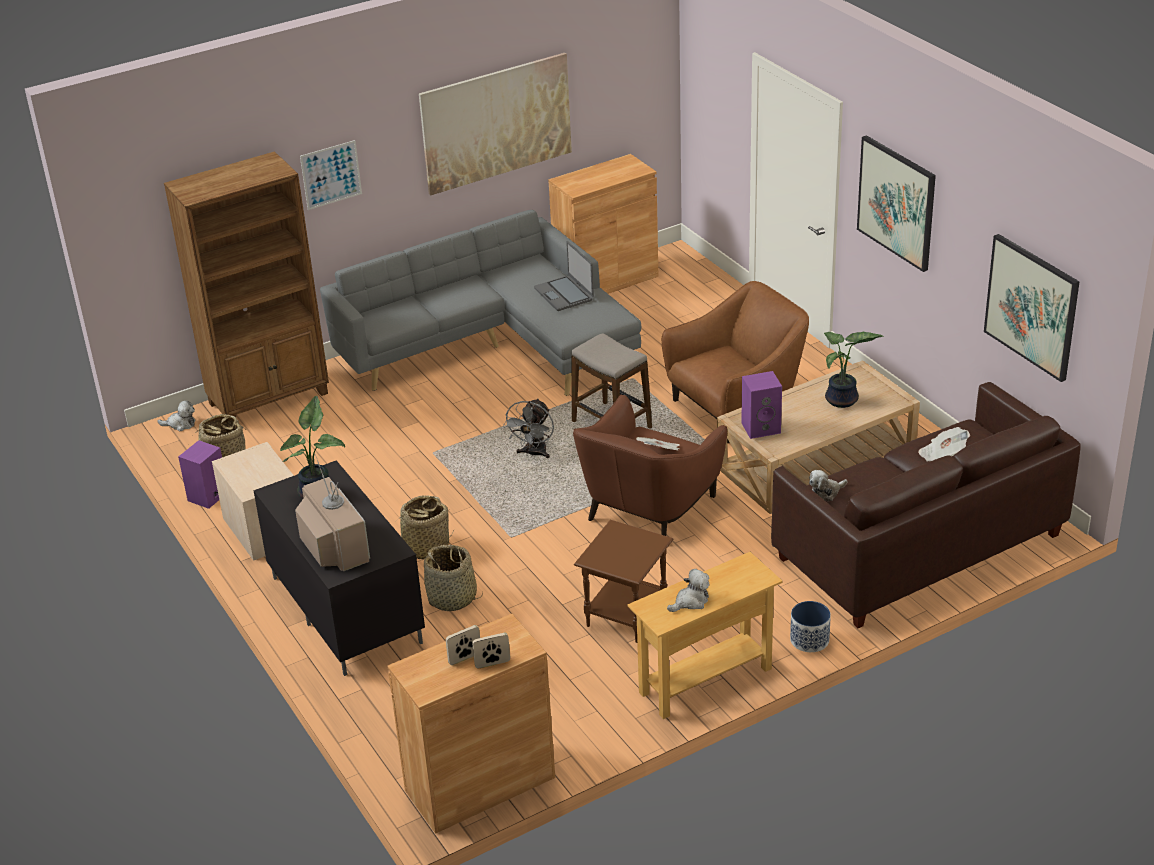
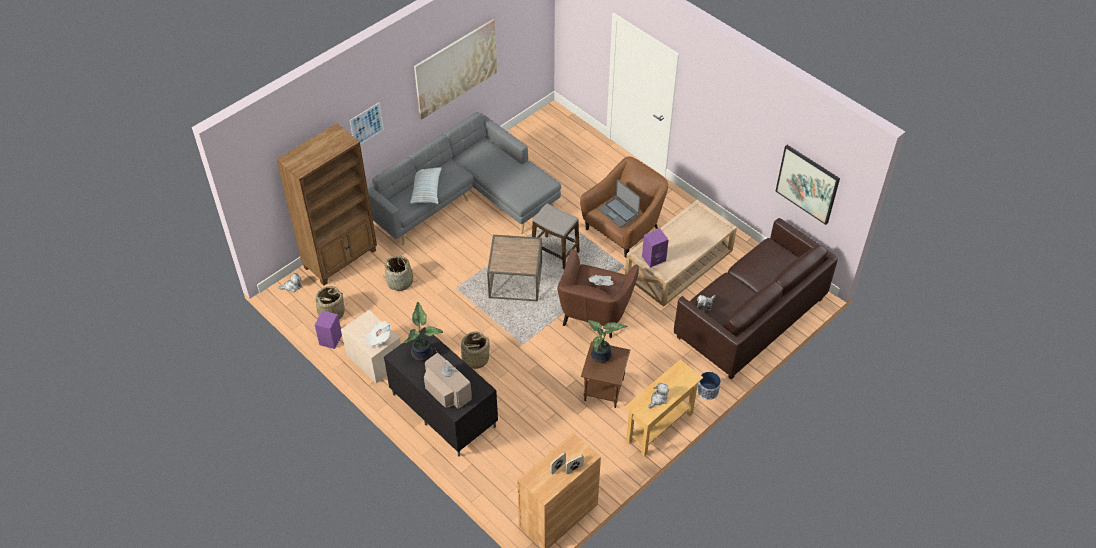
camera: 15 degrees left, 15 degrees up
basket [423,545,483,611] -> basket moved to [384,256,415,291]
grey fan [503,398,554,458] -> brown side table [487,235,542,301]
laptop [534,241,594,311] -> laptop moved to [598,180,640,228]
brown cabinet [548,154,658,294] -> none
potted plant [824,332,884,408] -> potted plant moved to [588,320,628,363]
picture [857,135,936,272] -> none
newspaper [918,427,970,461] -> newspaper moved to [365,321,392,347]
none -> pillow [410,167,442,204]

